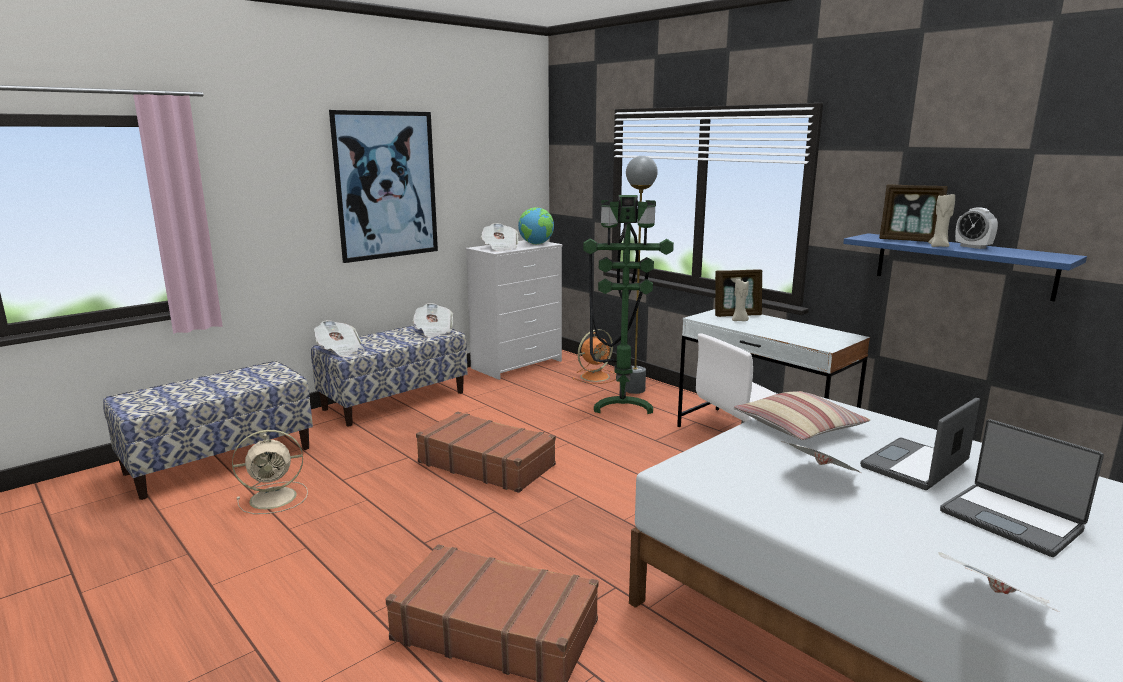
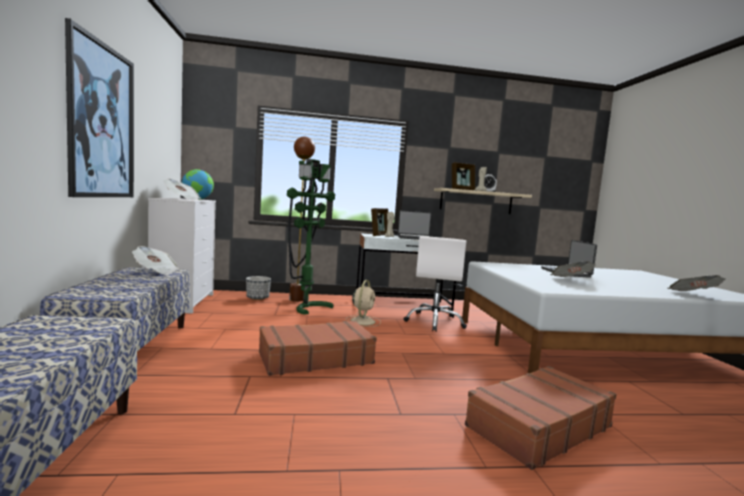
camera: 55 degrees left, 10 degrees down
beige fan [232,430,308,514] -> beige fan moved to [346,280,381,327]
newspaper [314,320,363,357] -> none
orange fan [573,329,616,384] -> planter [246,276,271,300]
grey floor lamp [626,156,658,394] -> brown floor lamp [289,137,315,302]
pillow [733,391,870,440] -> none
blue shelf [843,233,1087,302] -> beige shelf [434,188,532,214]
laptop [940,419,1104,557] -> laptop moved to [398,210,431,240]

